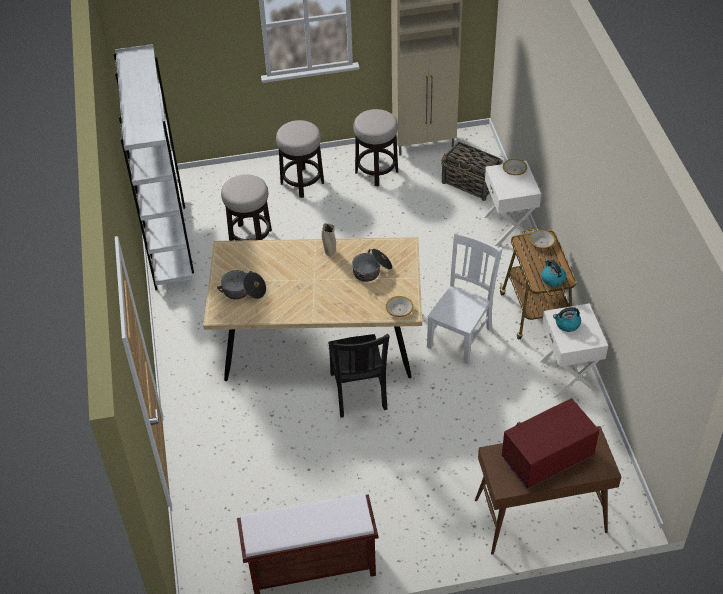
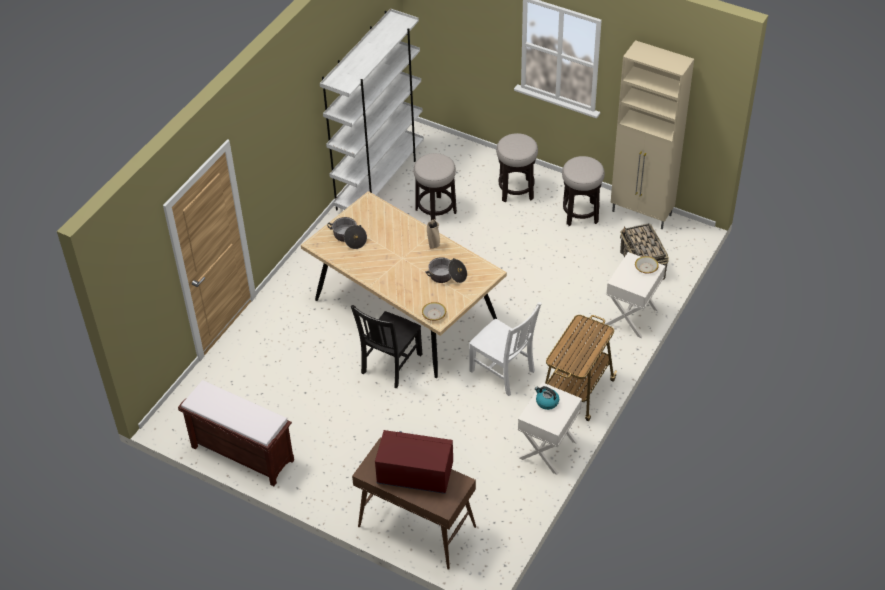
camera: 40 degrees right, 0 degrees up
white chair [427,231,503,364] -> white chair turned 60 degrees clockwise [469,302,542,396]
bowl [529,230,555,249] -> none
kettle [541,259,566,287] -> none

